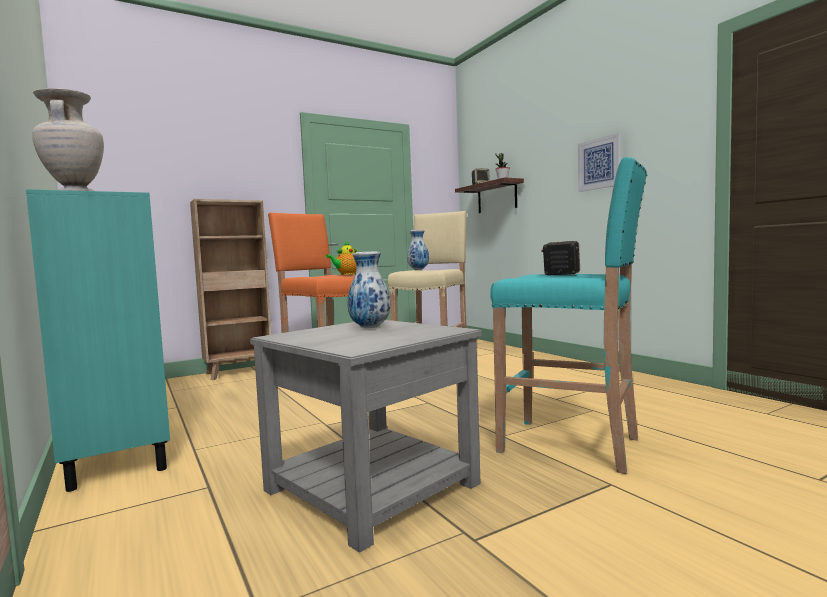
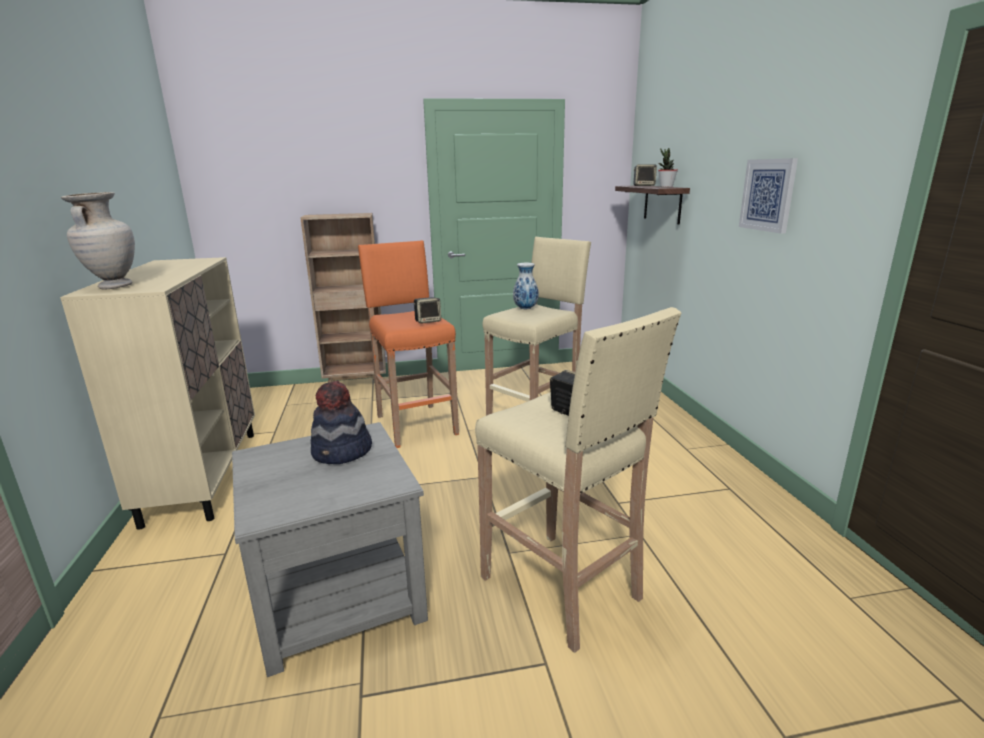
camera: 20 degrees right, 15 degrees up
turquoise cabinet [26,189,170,492] -> beige cabinet [60,257,255,530]
teapot [325,241,357,275] -> speaker [414,297,441,324]
vase [347,252,390,328] -> hat [311,381,372,464]
turquoise stool [490,157,647,474] -> beige stool [475,307,681,653]

